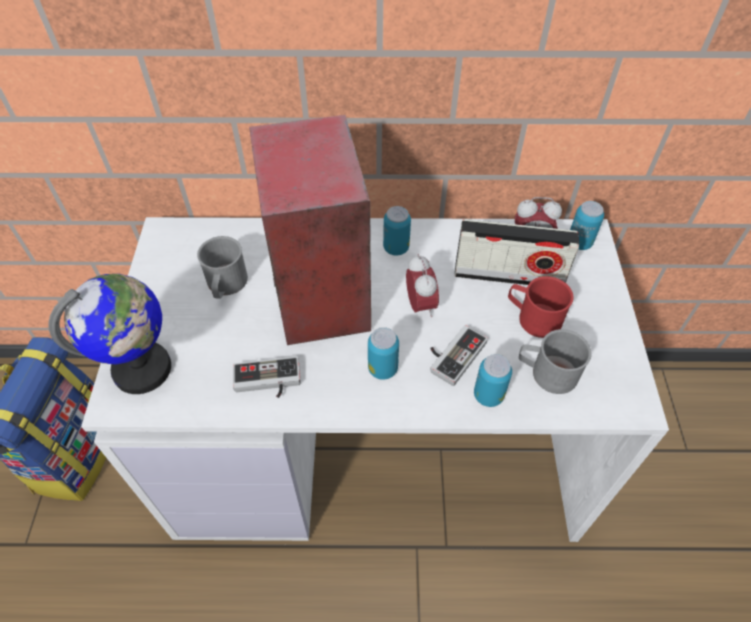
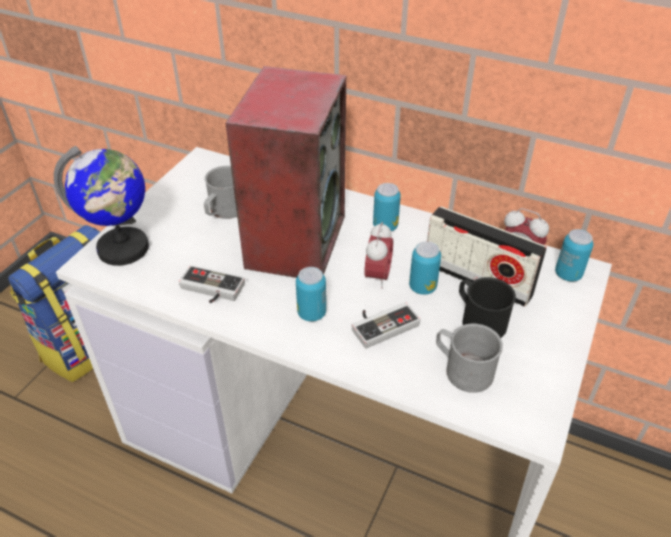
camera: 25 degrees right, 10 degrees down
can [474,354,512,407] -> can moved to [409,242,441,295]
red mug [508,276,573,338] -> black mug [459,277,516,338]

